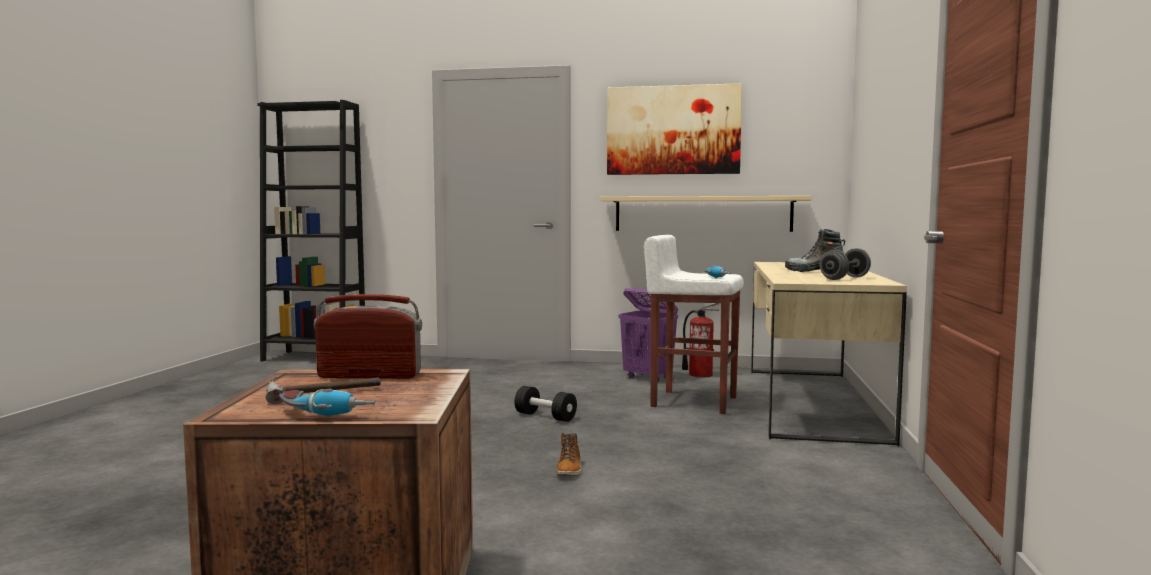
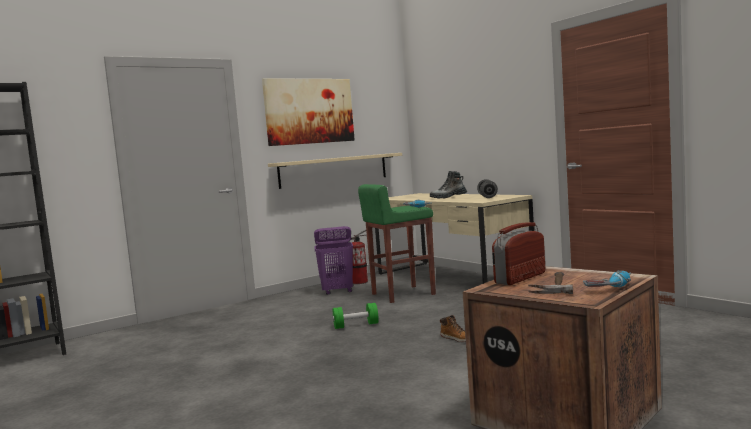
camera: 45 degrees left, 0 degrees up
black dumbbell [514,386,577,422] -> green dumbbell [333,303,379,329]
white stool [644,235,744,414] -> green stool [358,184,436,303]

